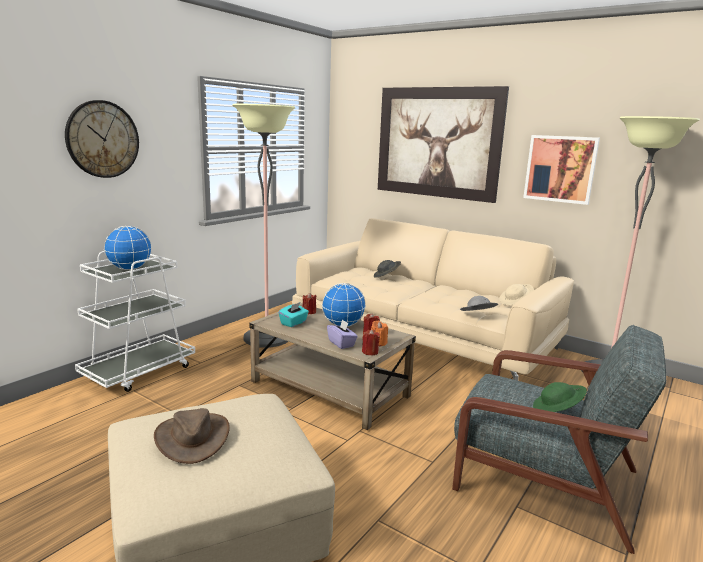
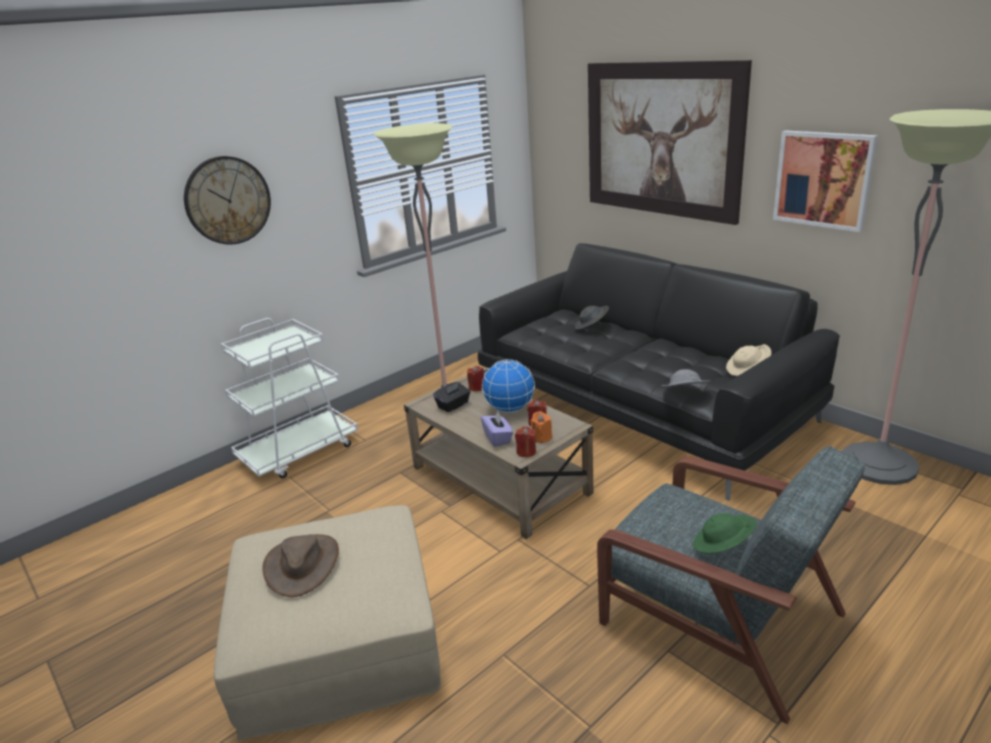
camera: 15 degrees right, 10 degrees up
globe [104,226,152,270] -> none
turquoise tissue box [279,302,309,327] -> black tissue box [433,382,470,412]
beige sofa [292,218,574,381] -> black sofa [478,243,840,501]

